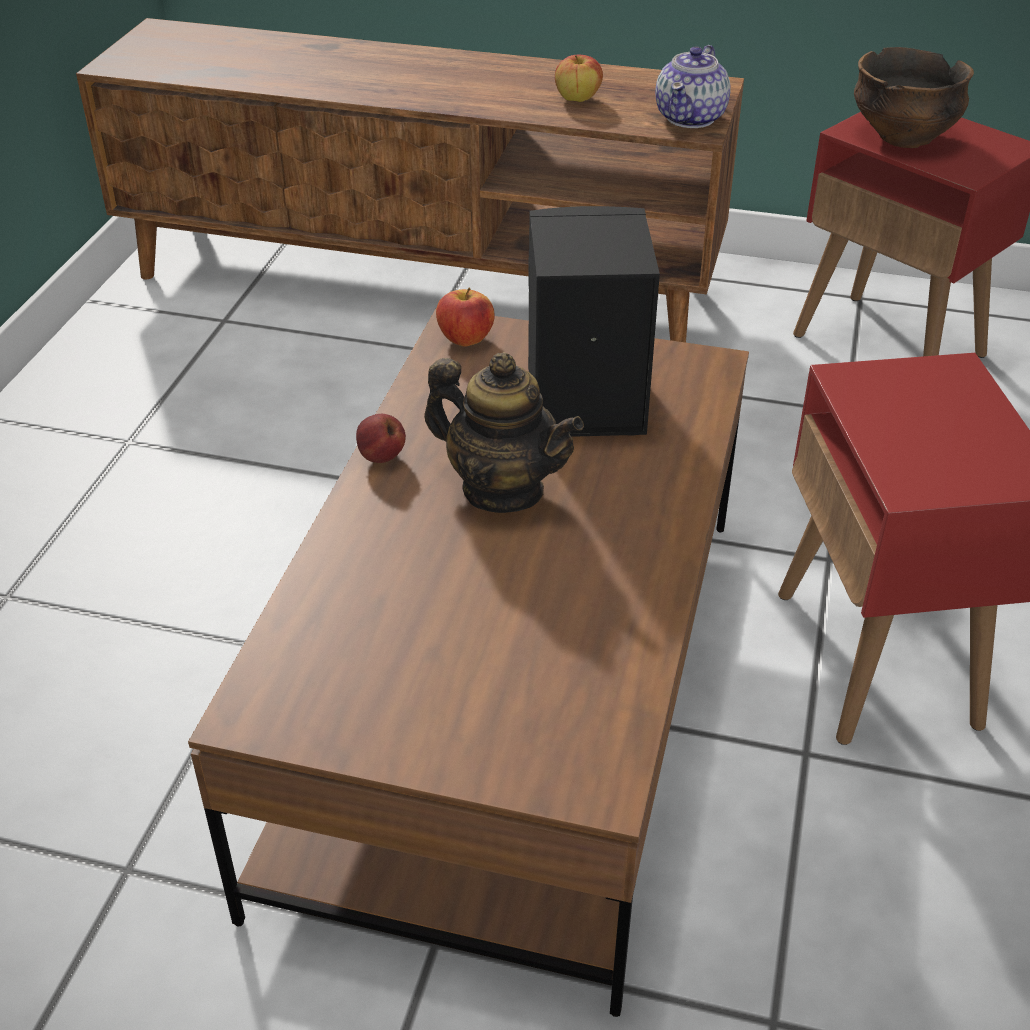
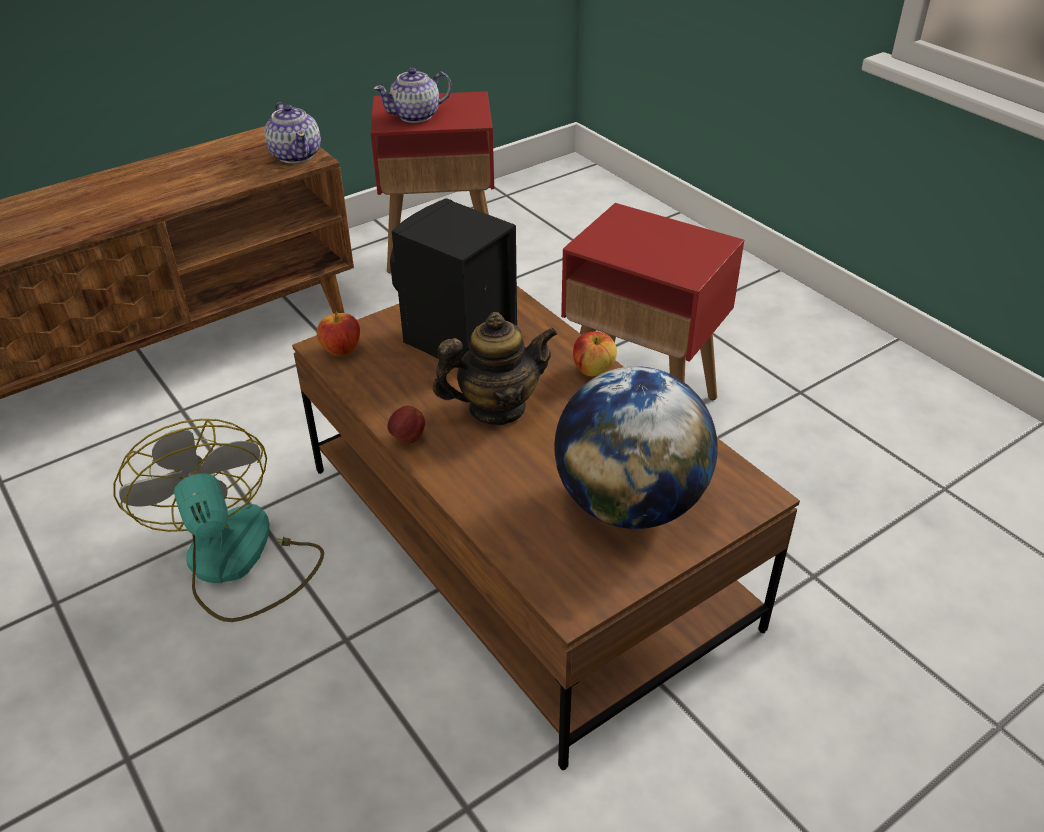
camera: 50 degrees left, 0 degrees up
apple [555,55,603,102] -> apple moved to [573,332,617,377]
bowl [854,47,974,148] -> teapot [374,68,452,123]
none -> fan [113,419,324,622]
none -> globe [554,366,718,529]

